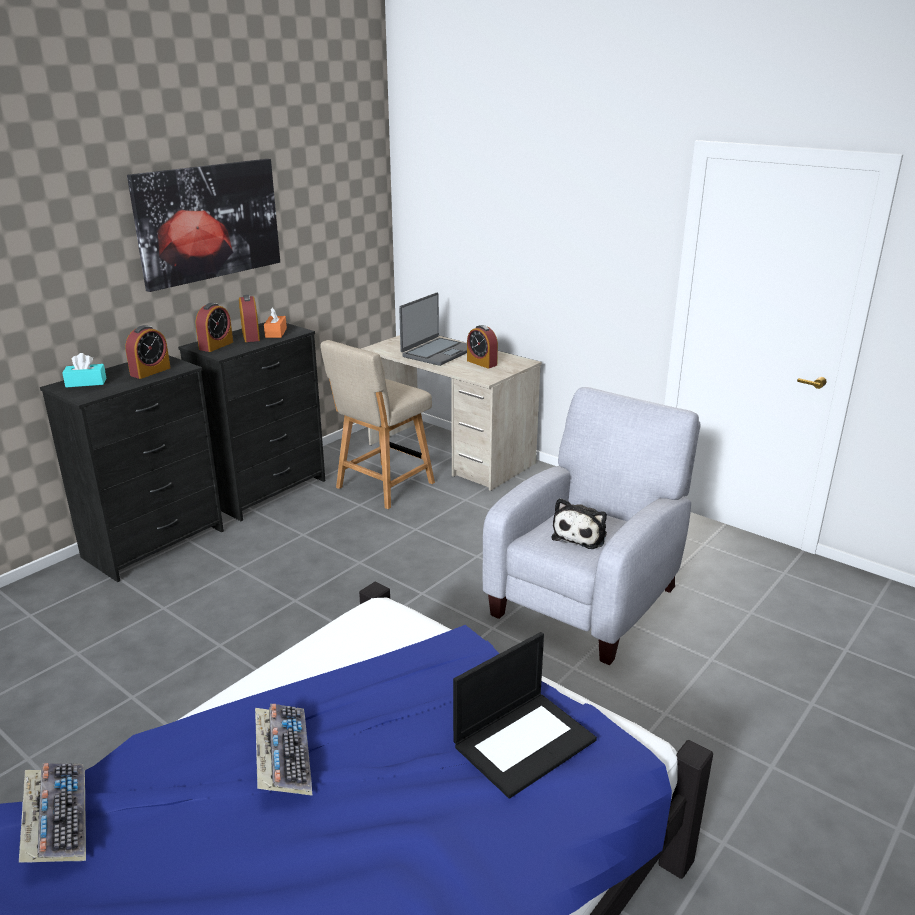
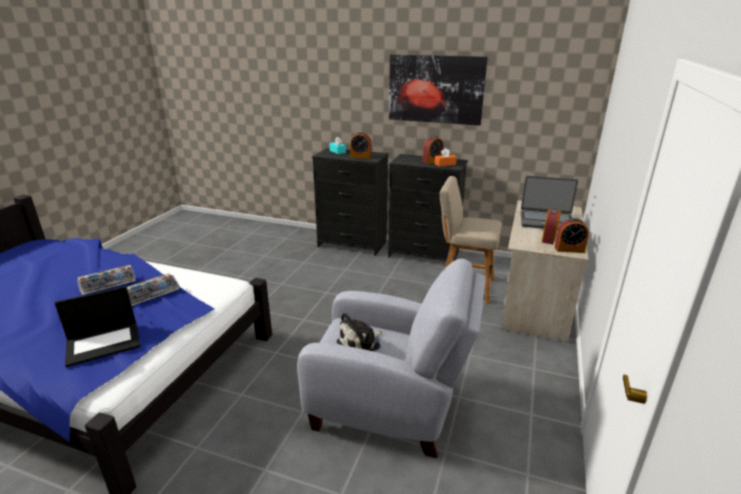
camera: 70 degrees right, 0 degrees up
keyboard [19,763,86,863] -> keyboard moved to [127,273,180,306]
alarm clock [196,303,233,352] -> alarm clock moved to [555,218,589,253]
laptop [453,632,597,799] -> laptop turned 60 degrees counterclockwise [55,286,140,367]
plush toy [551,498,607,549] -> plush toy turned 45 degrees counterclockwise [337,313,382,352]

